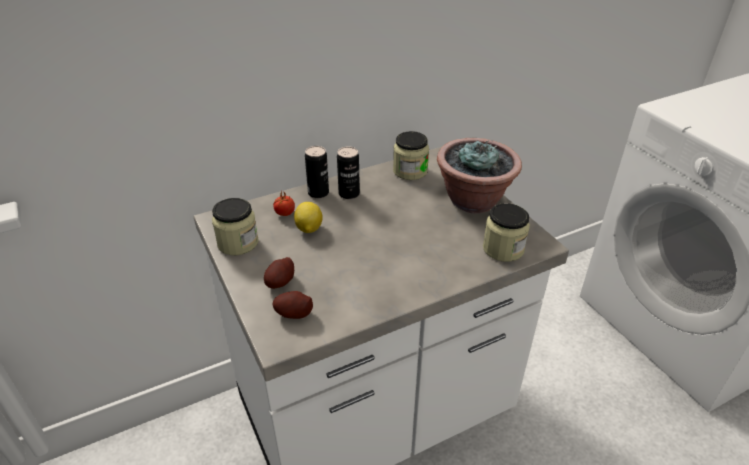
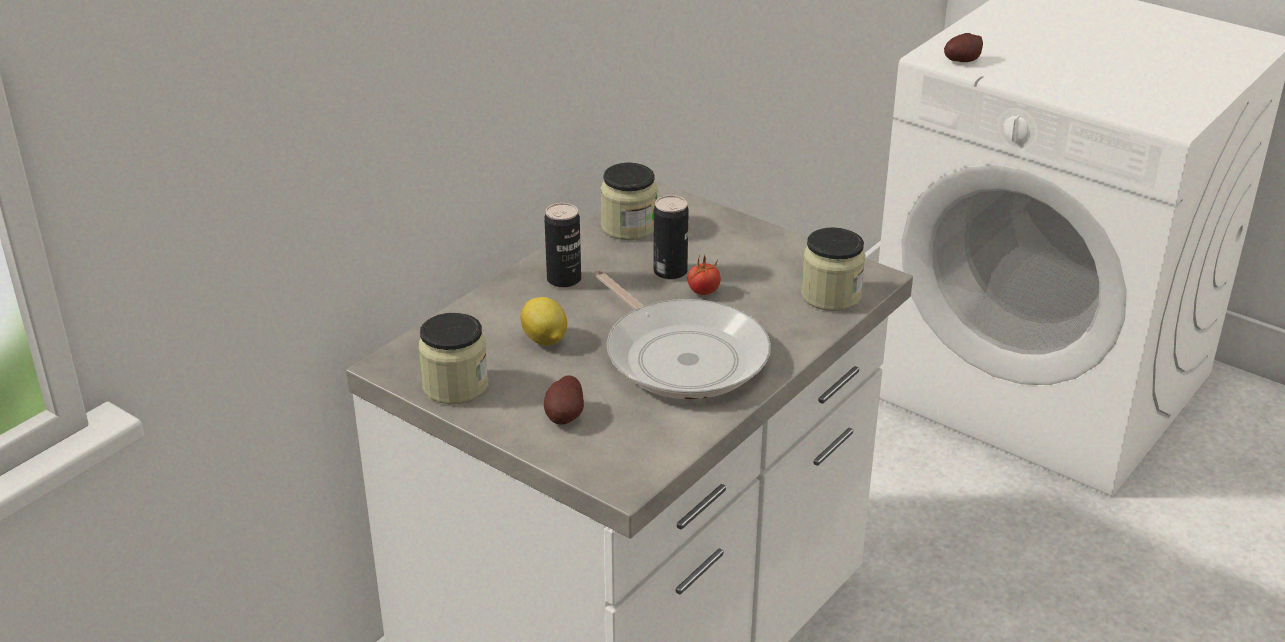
camera: 25 degrees left, 5 degrees down
potato [272,291,313,319] -> potato moved to [944,33,983,62]
tomato [273,191,295,216] -> tomato moved to [688,254,721,295]
can [305,146,329,198] -> can moved to [653,195,689,280]
potted plant [437,138,522,213] -> none
none -> frying pan [593,269,771,399]

